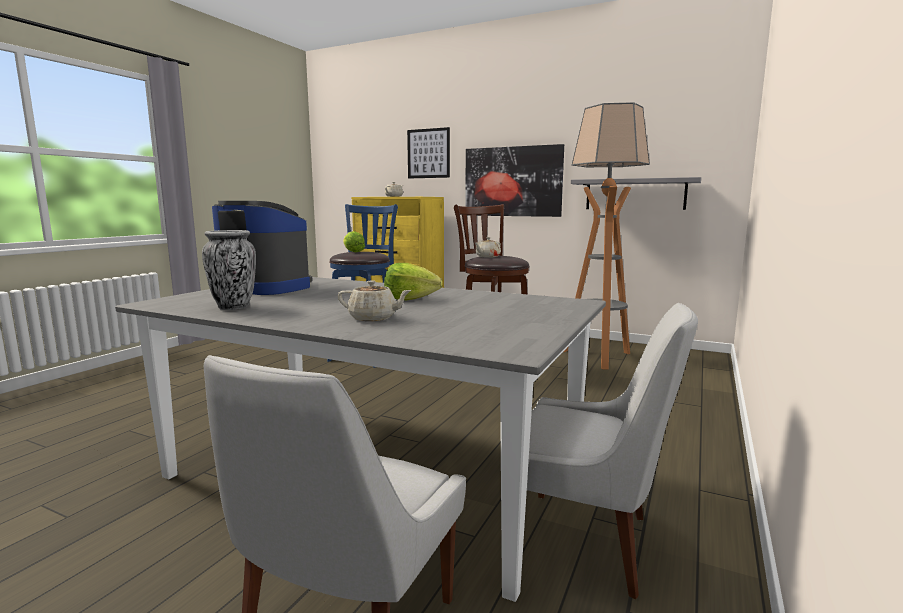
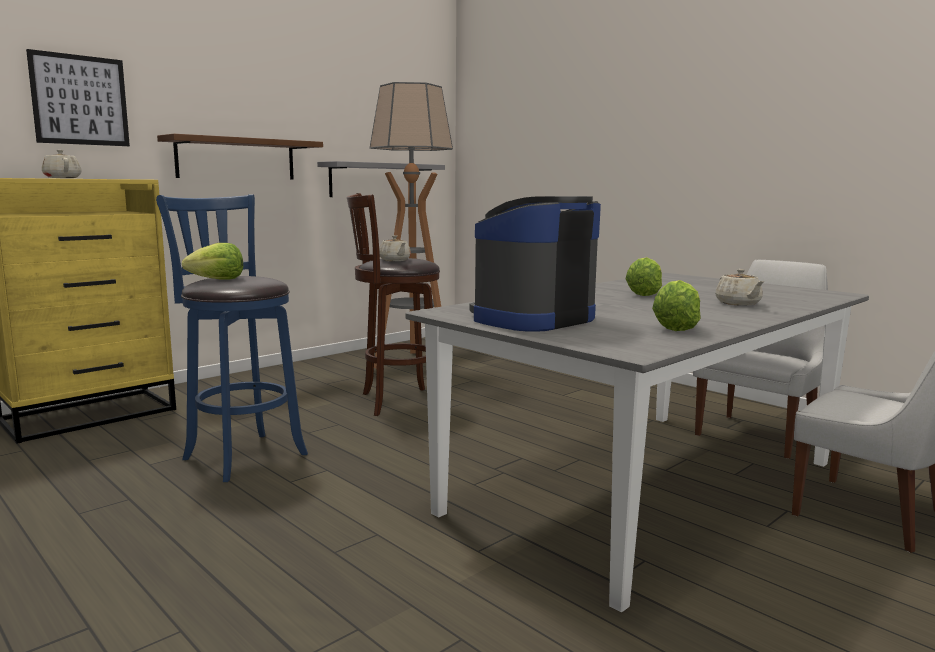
camera: 70 degrees left, 0 degrees up
vase [202,230,256,310] -> lettuce [652,280,701,331]
beige teapot [338,281,412,321] -> beige teapot turned 135 degrees clockwise [715,269,764,306]
picture [465,144,564,217] -> brown shelf [157,134,323,179]

